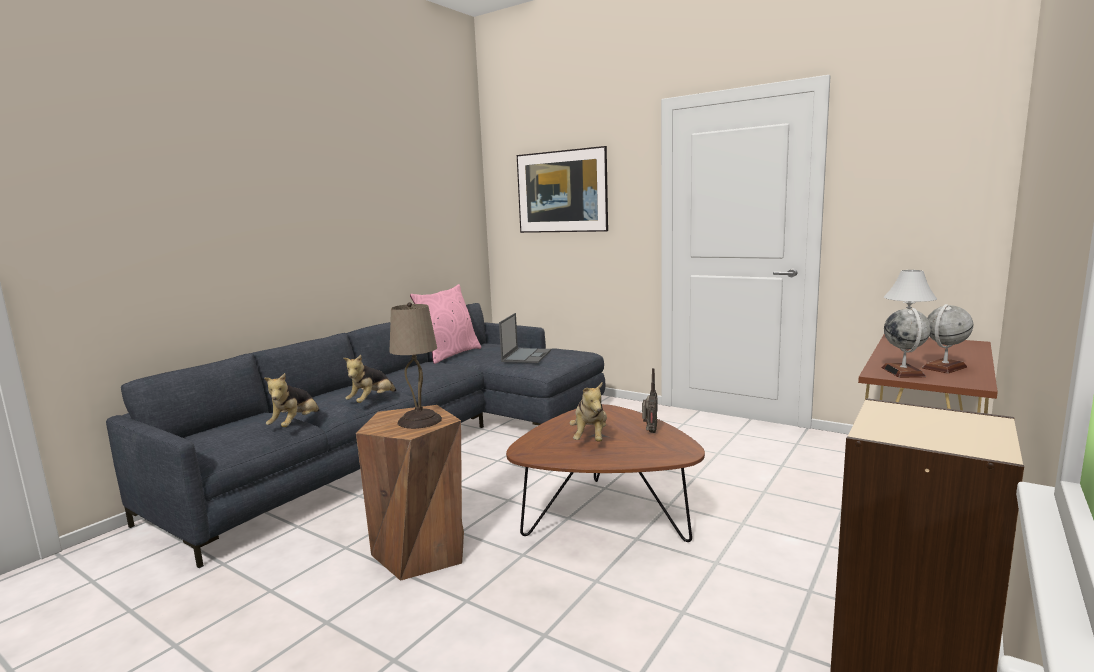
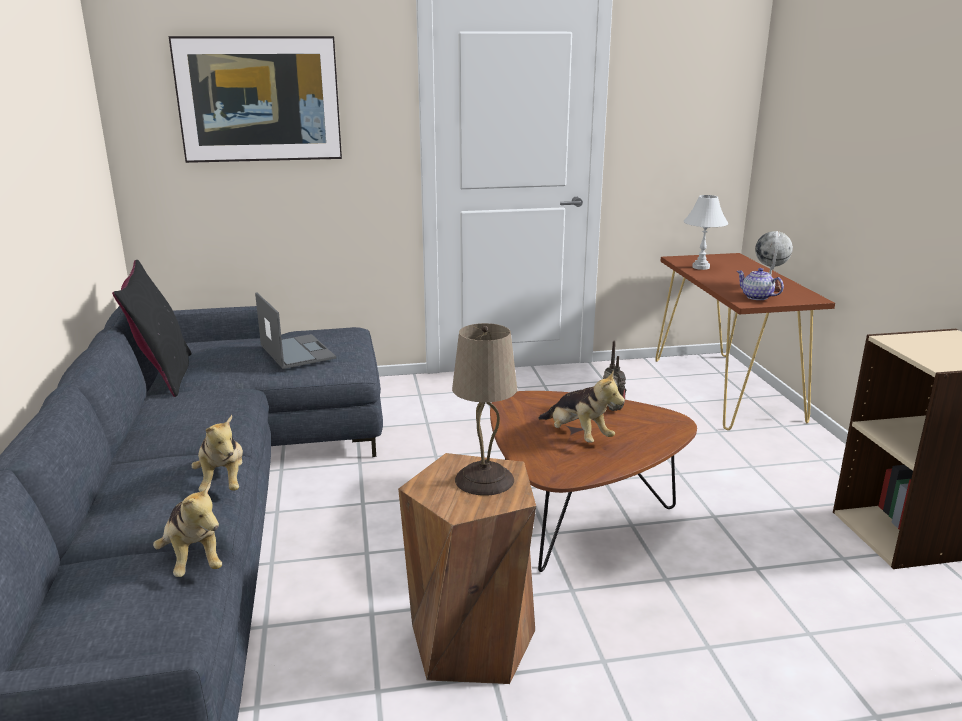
camera: 45 degrees left, 10 degrees up
pink pillow [410,284,481,364] -> black pillow [112,260,192,397]
globe [882,308,931,378] -> teapot [737,268,784,300]

